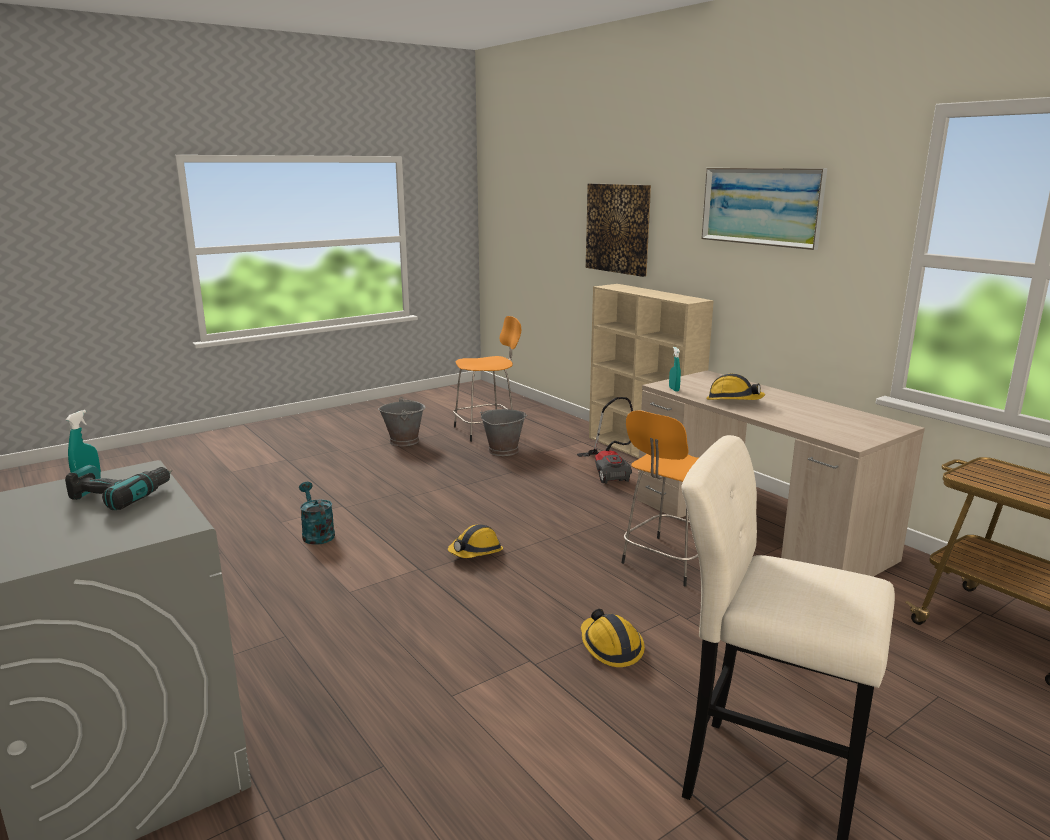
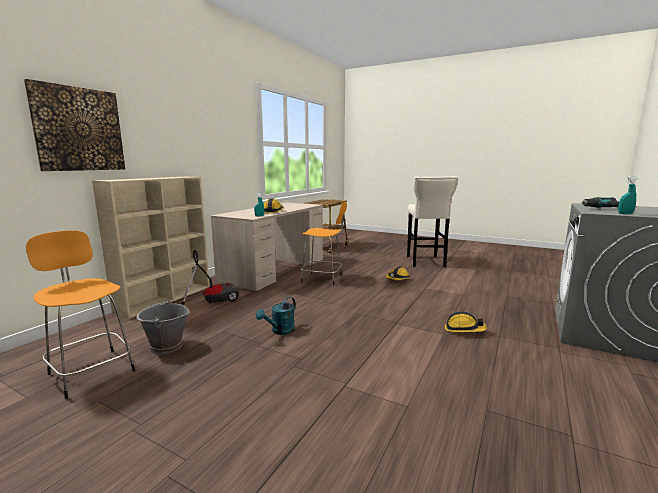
camera: 115 degrees left, 5 degrees down
turquoise watering can [299,482,335,545] -> turquoise watering can moved to [256,297,296,335]
grey bucket [378,397,425,446] -> none
hard hat [448,524,503,558] -> hard hat moved to [445,311,487,332]
picture [701,168,827,250] -> none

